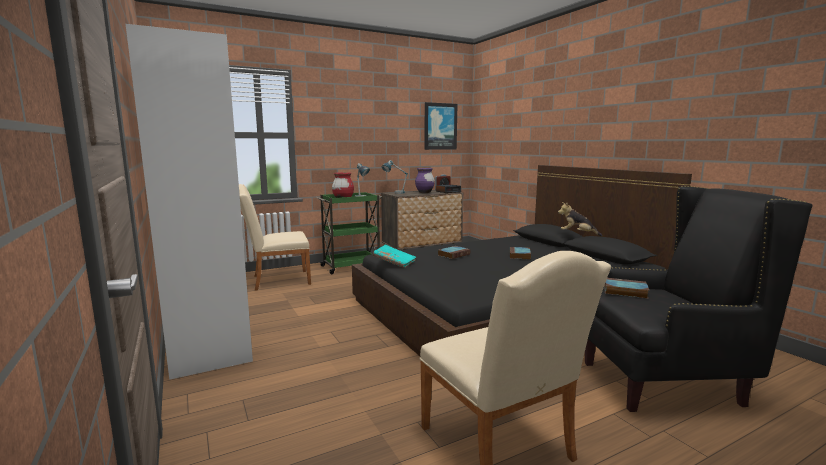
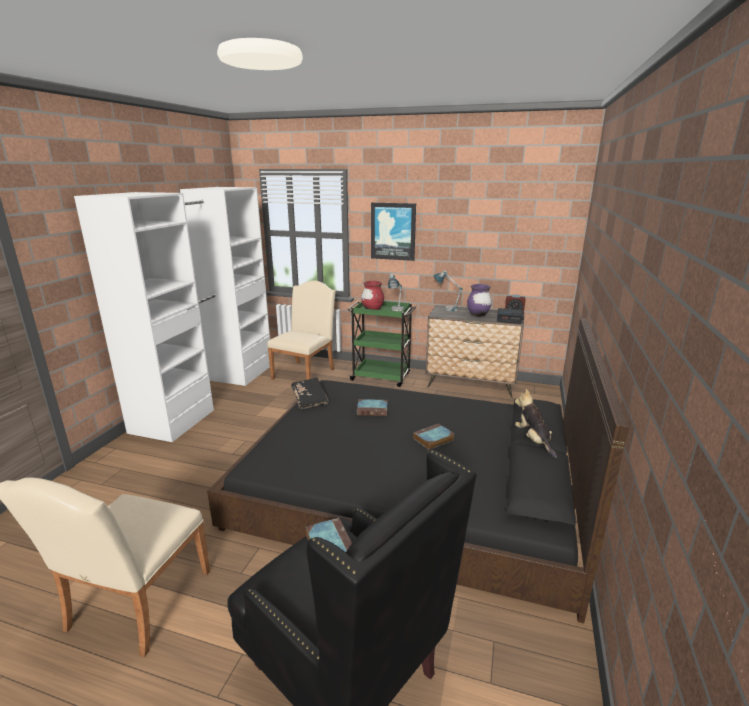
camera: 45 degrees right, 10 degrees up
beige chair [239,184,311,291] -> beige chair turned 90 degrees clockwise [267,280,336,380]
turquoise book [373,244,416,268] -> black book [291,378,329,409]
picture [424,102,457,150] -> picture moved to [371,202,416,261]

